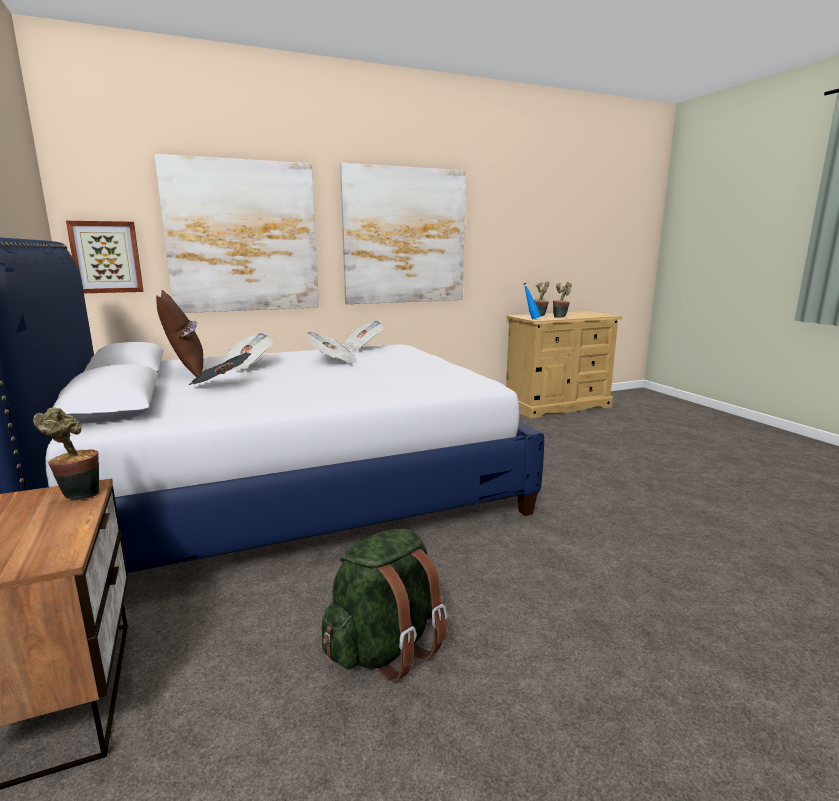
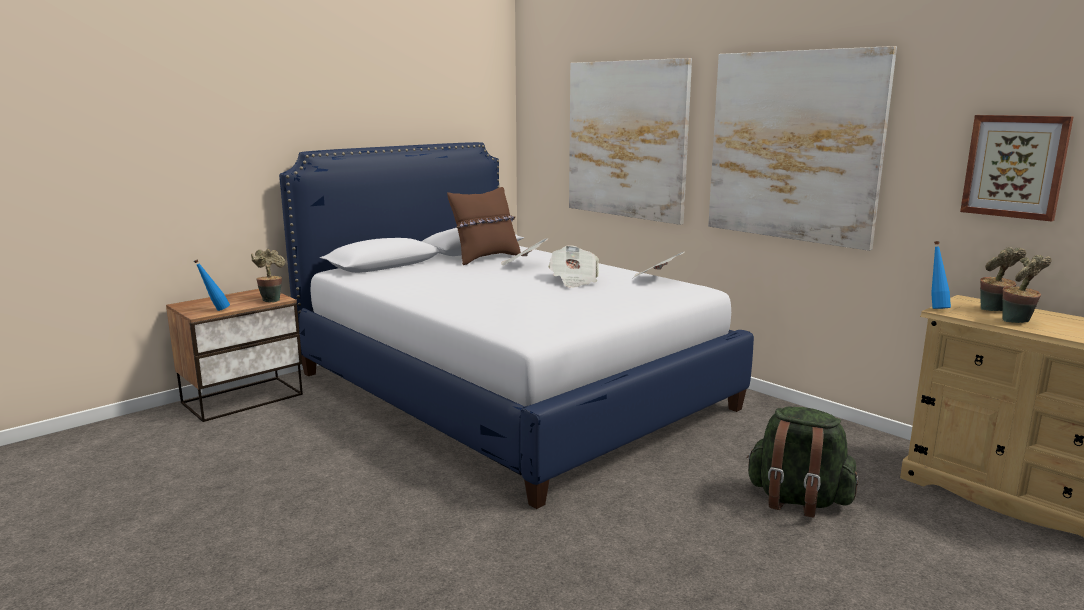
camera: 70 degrees right, 0 degrees up
picture [66,221,144,293] -> picture moved to [960,115,1073,222]
newspaper [188,352,251,385] -> none
green backpack [322,529,447,681] -> green backpack moved to [747,407,858,518]
none -> blue bottle [194,259,230,311]

